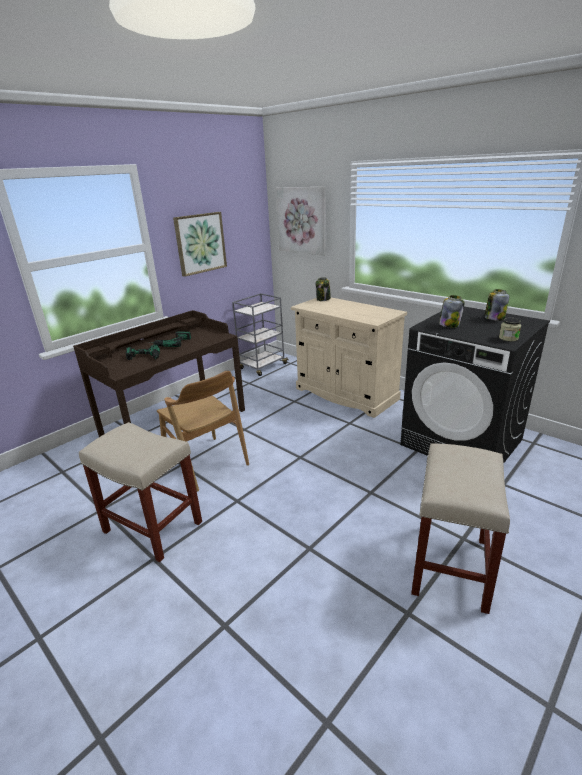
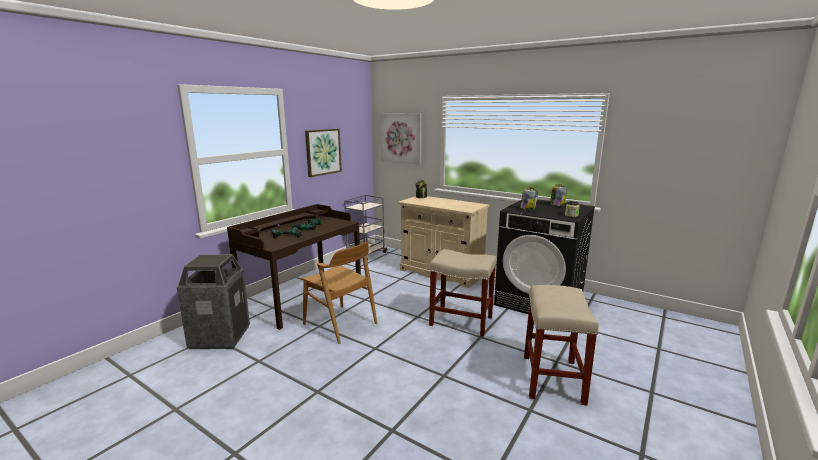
camera: 10 degrees left, 10 degrees down
beige stool [79,422,202,562] -> beige stool moved to [429,249,497,336]
none -> trash can [177,254,250,349]

